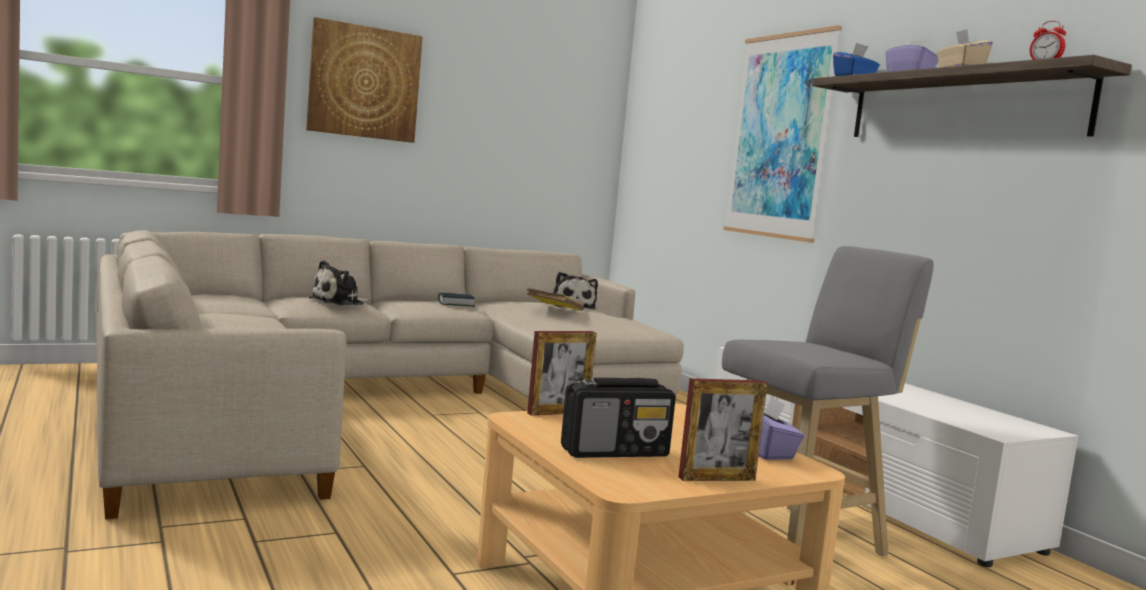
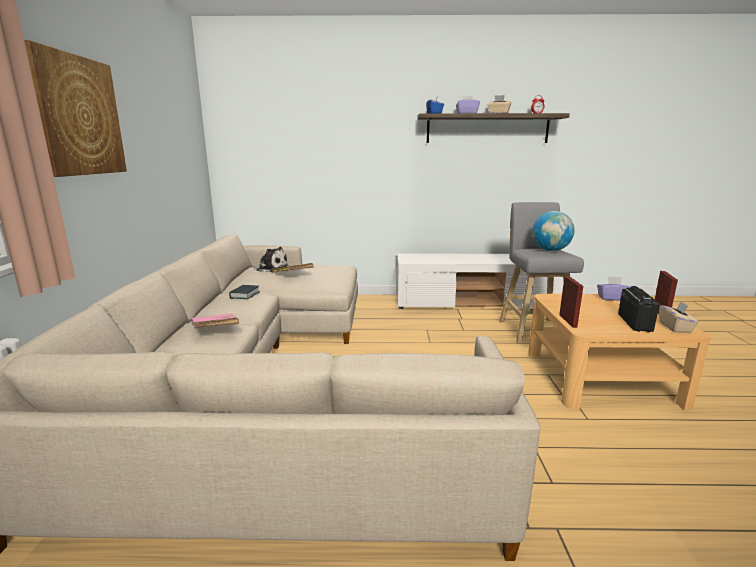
camera: 60 degrees left, 10 degrees up
plush toy [309,260,370,306] -> pink book [190,313,239,329]
picture [723,25,842,243] -> none
none -> globe [532,211,575,251]
none -> beige tissue box [659,302,699,333]

